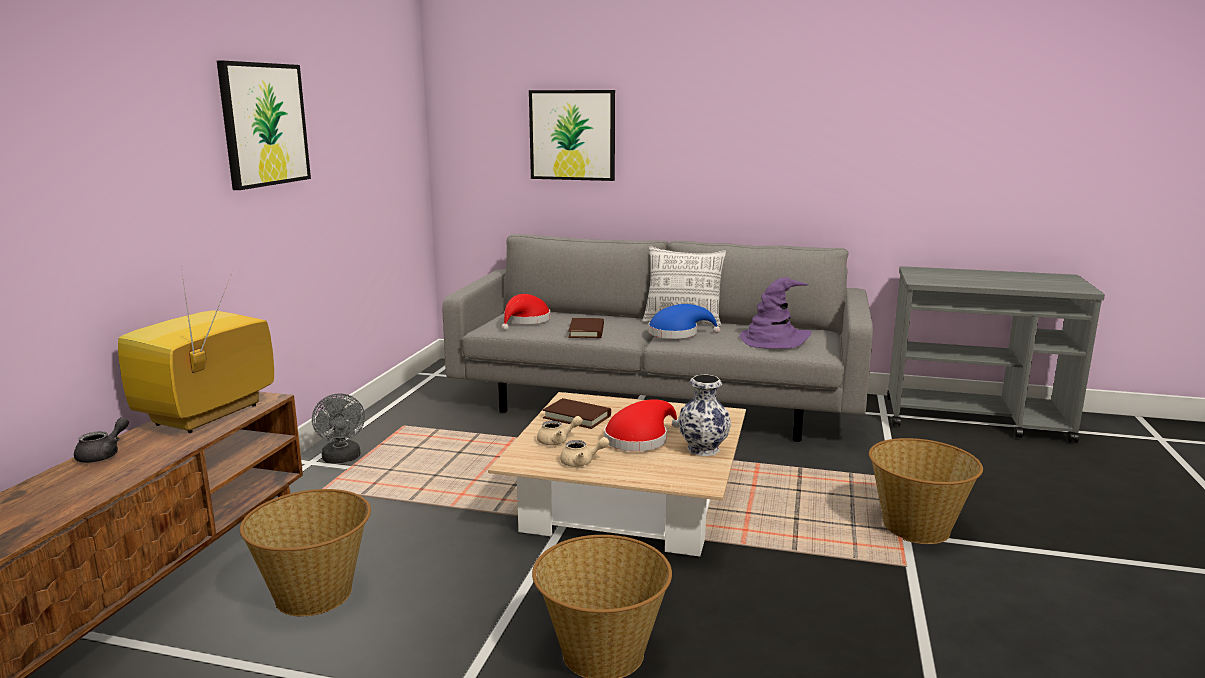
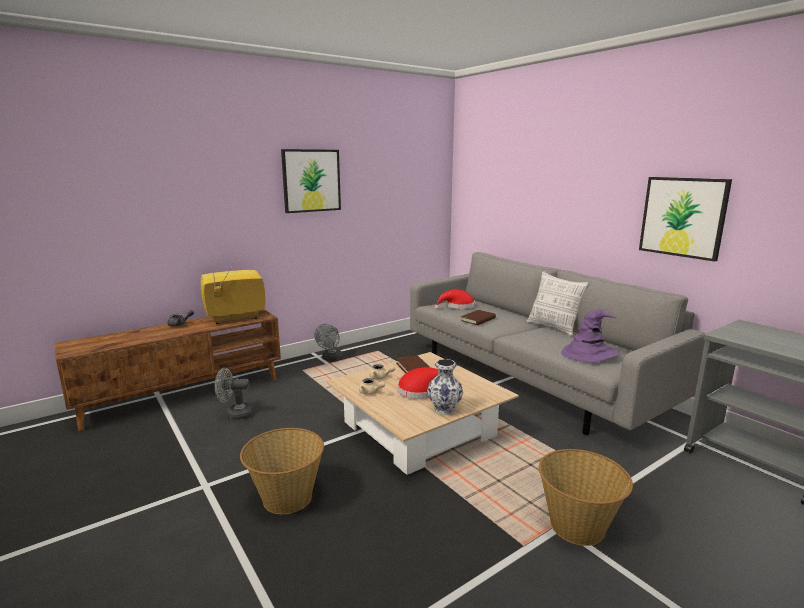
camera: 40 degrees right, 0 degrees up
basket [240,489,371,616] -> grey fan [215,368,254,420]
picture [529,90,615,181] -> picture moved to [639,177,732,262]
blue hat [648,304,720,339] -> none

